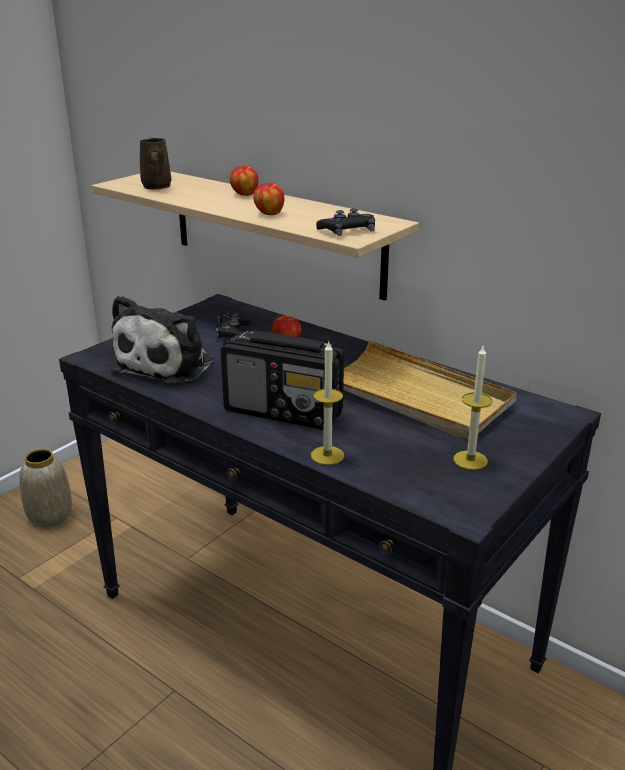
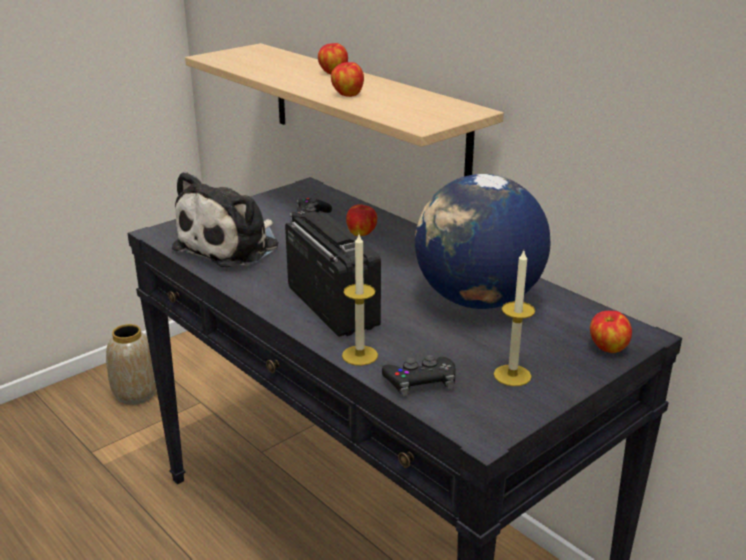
camera: 10 degrees right, 0 degrees up
brown mug [140,138,171,190] -> none
radio [220,331,344,430] -> radio turned 150 degrees counterclockwise [285,211,381,337]
black game controller [316,208,375,236] -> black game controller moved to [382,355,455,397]
beige tray [343,340,517,441] -> globe [415,174,550,309]
none -> apple [590,311,632,353]

